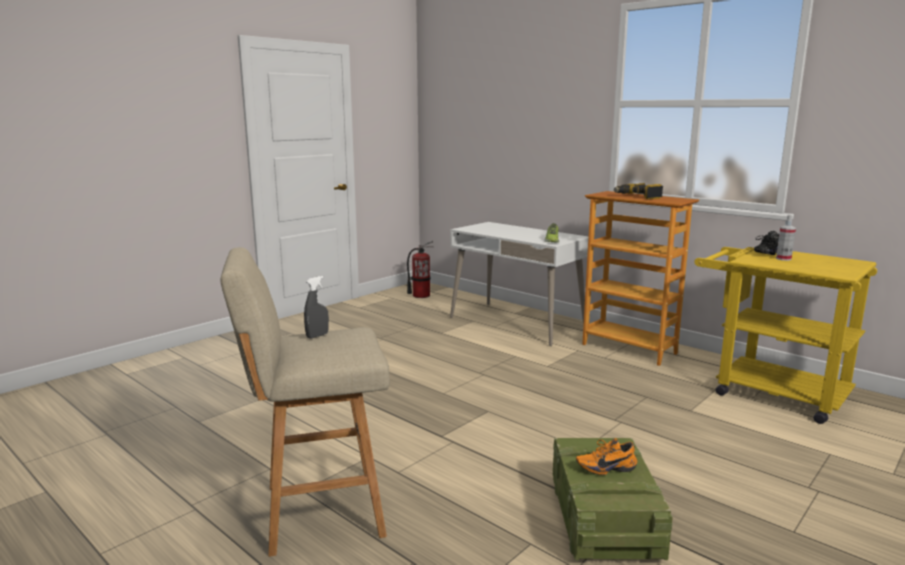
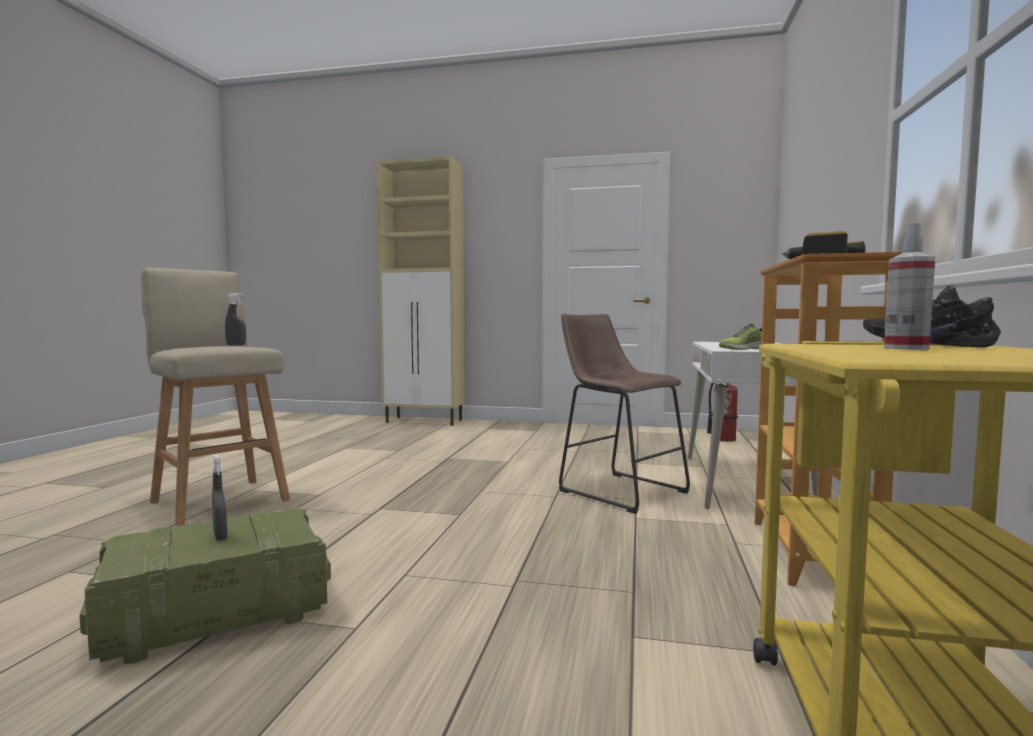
camera: 60 degrees right, 10 degrees down
orange shoe [576,438,637,475] -> grey spray bottle [212,454,227,541]
none -> beige cabinet [377,157,465,425]
none -> brown stool [559,314,690,514]

